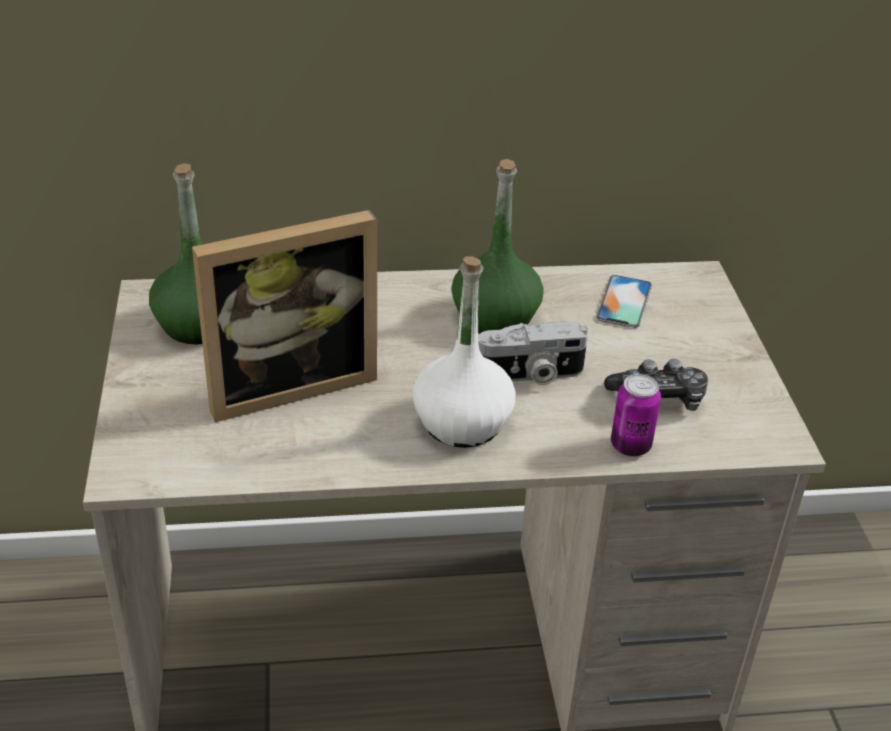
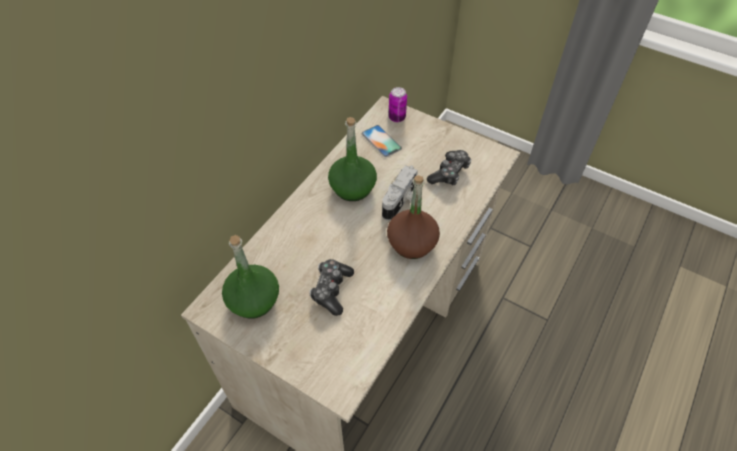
camera: 50 degrees left, 15 degrees up
picture frame [192,210,377,423] -> game controller [309,259,354,316]
white bottle [412,257,516,448] -> brown bottle [387,175,440,259]
can [611,374,661,457] -> can moved to [388,87,407,122]

